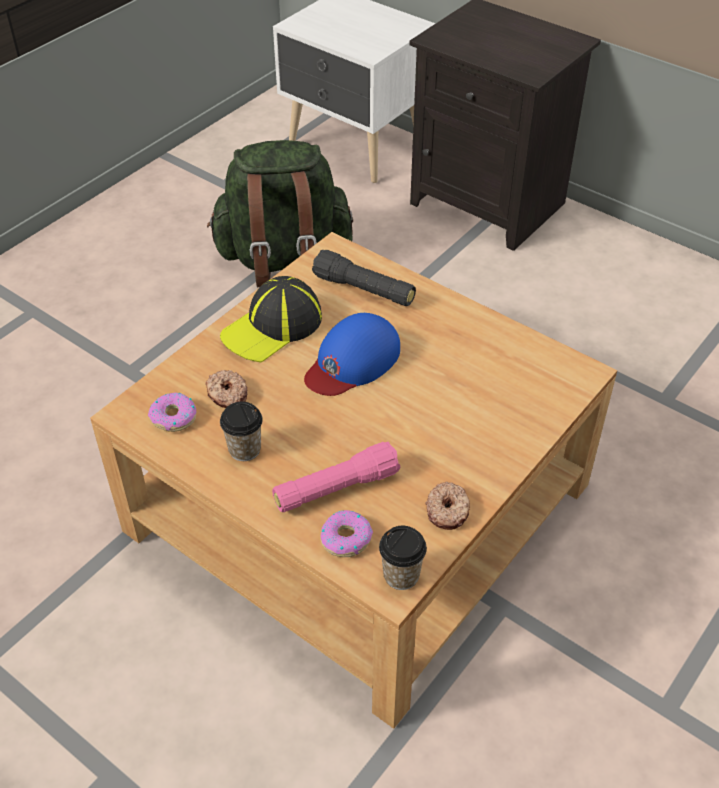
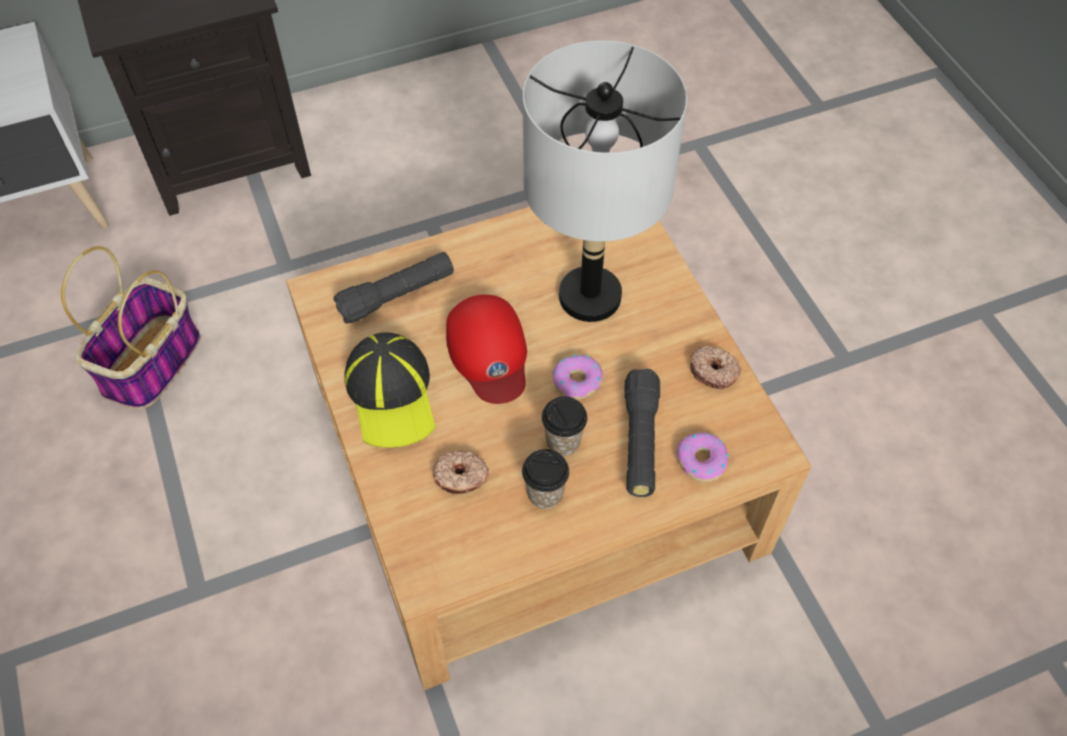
camera: 60 degrees left, 10 degrees up
donut [148,392,196,432] -> donut moved to [552,354,603,399]
green backpack [207,140,353,287] -> basket [61,246,200,409]
pink flashlight [272,442,400,512] -> black flashlight [624,369,660,497]
blue cap [304,313,400,396] -> red cap [446,295,527,404]
cup [379,526,427,590] -> cup moved to [542,396,587,455]
none -> grey table lamp [523,40,687,322]

